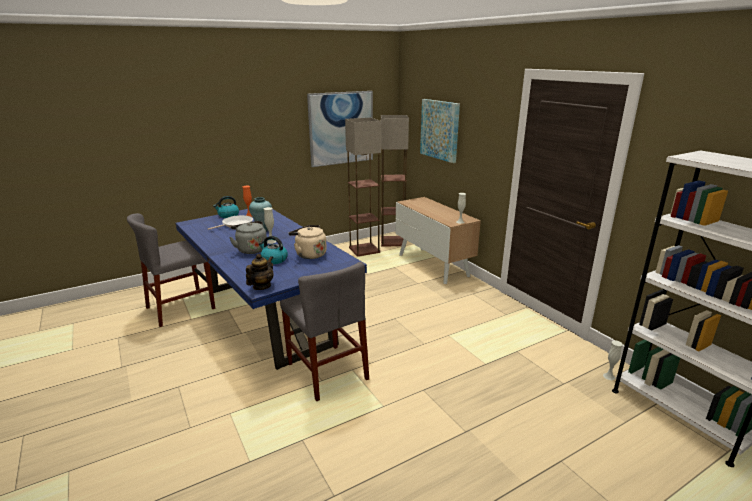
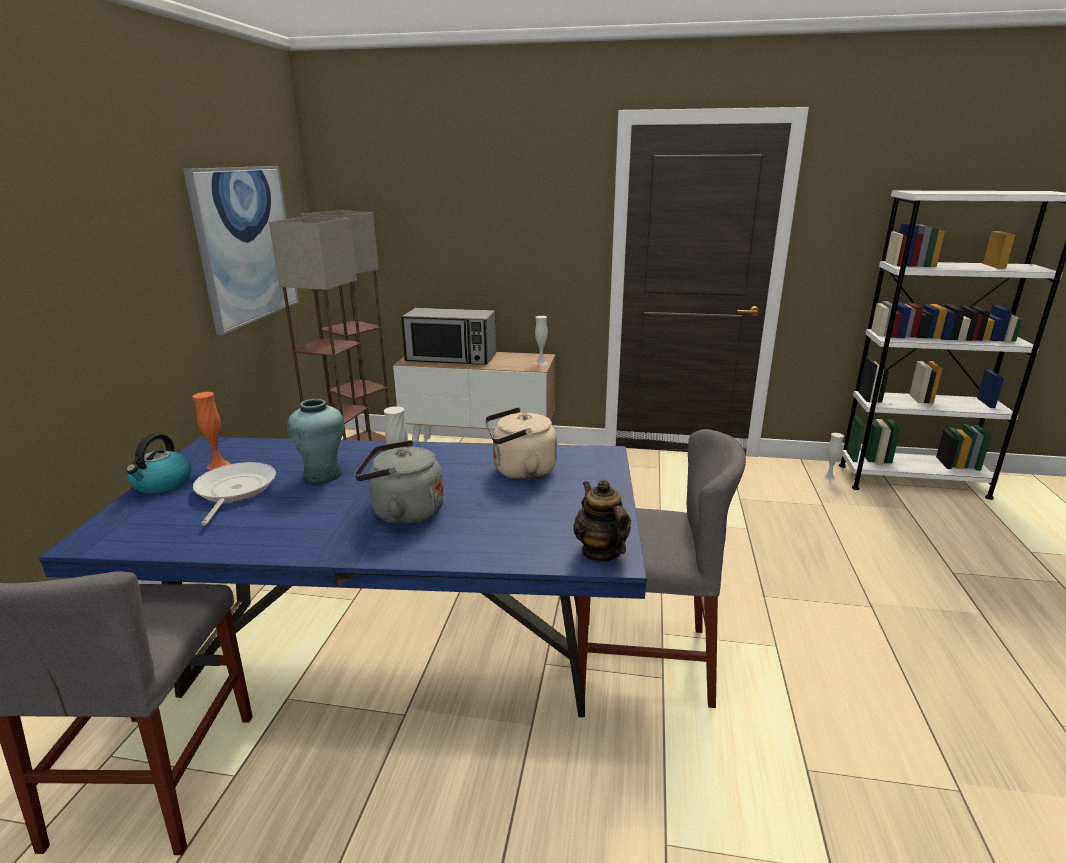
camera: 50 degrees left, 0 degrees up
kettle [259,236,288,264] -> none
picture [420,99,460,163] -> none
none -> microwave [401,308,496,365]

